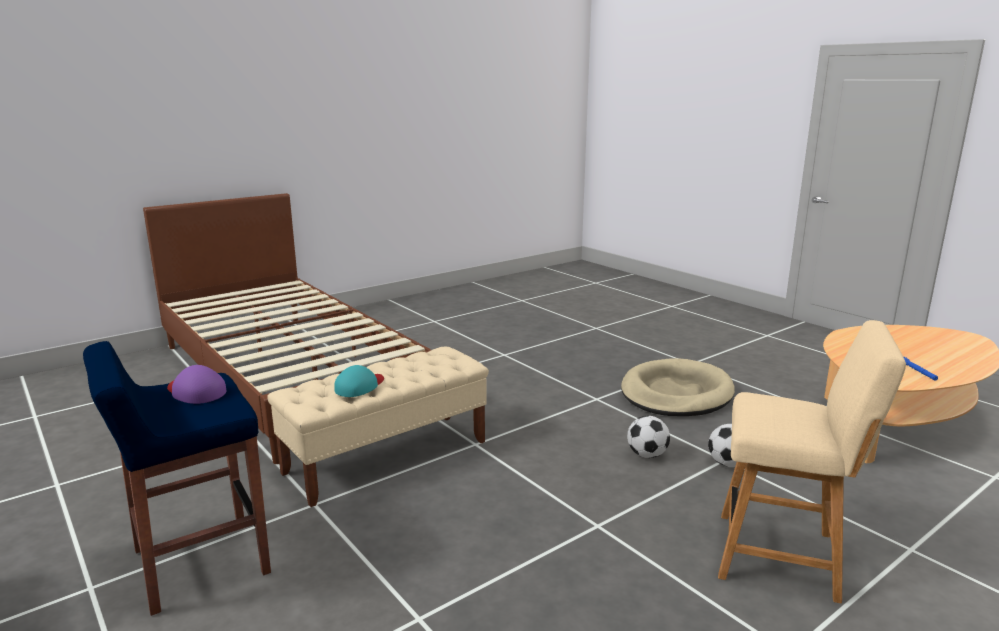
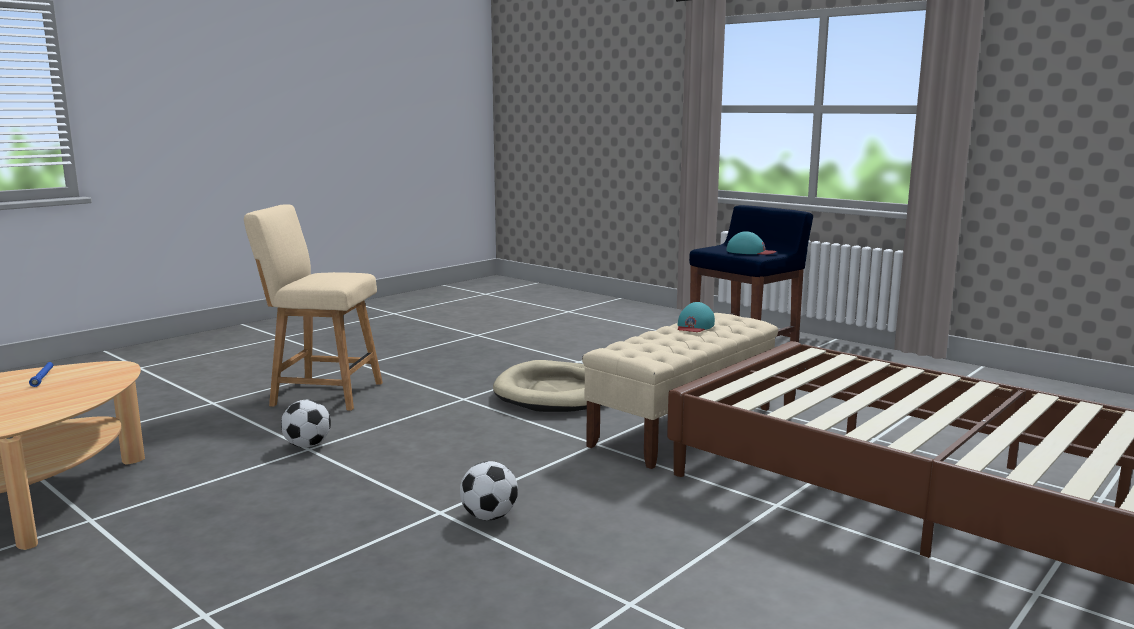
camera: 170 degrees right, 5 degrees down
purple cap [167,365,226,404] -> turquoise cap [726,231,777,255]
beige dog bed [621,358,735,416] -> beige dog bed moved to [493,360,602,412]
football [627,416,670,458] -> football moved to [460,461,518,520]

